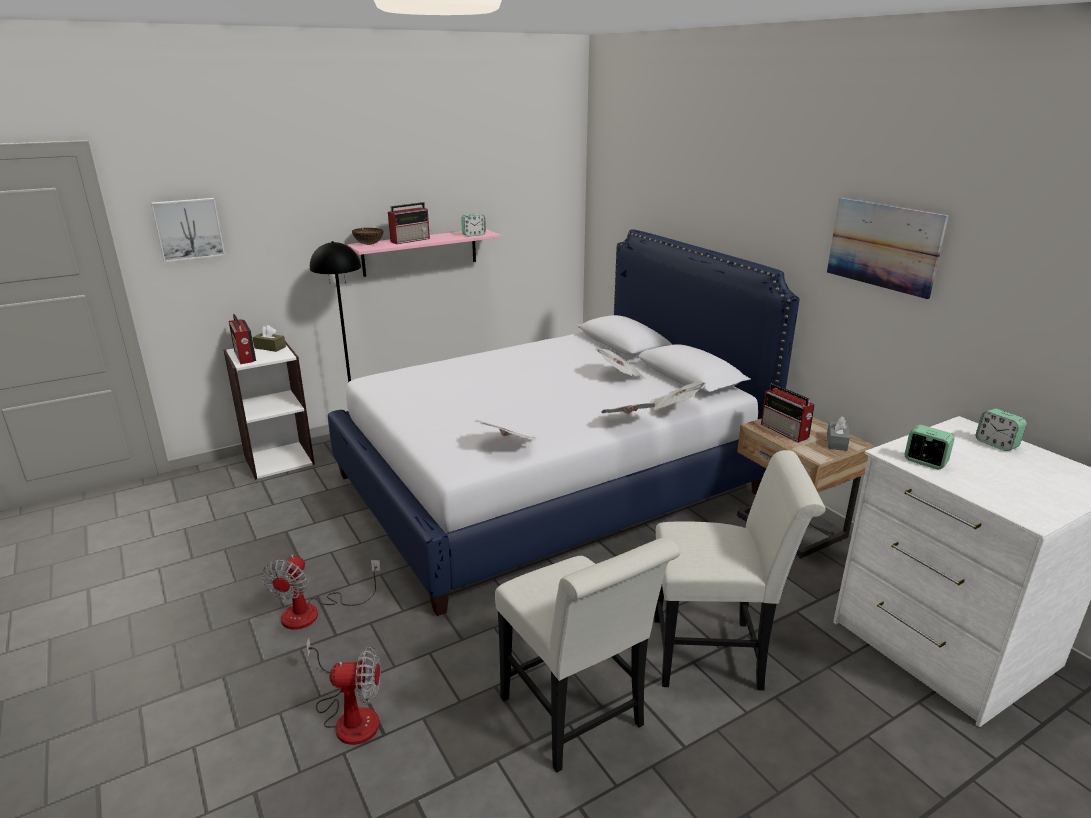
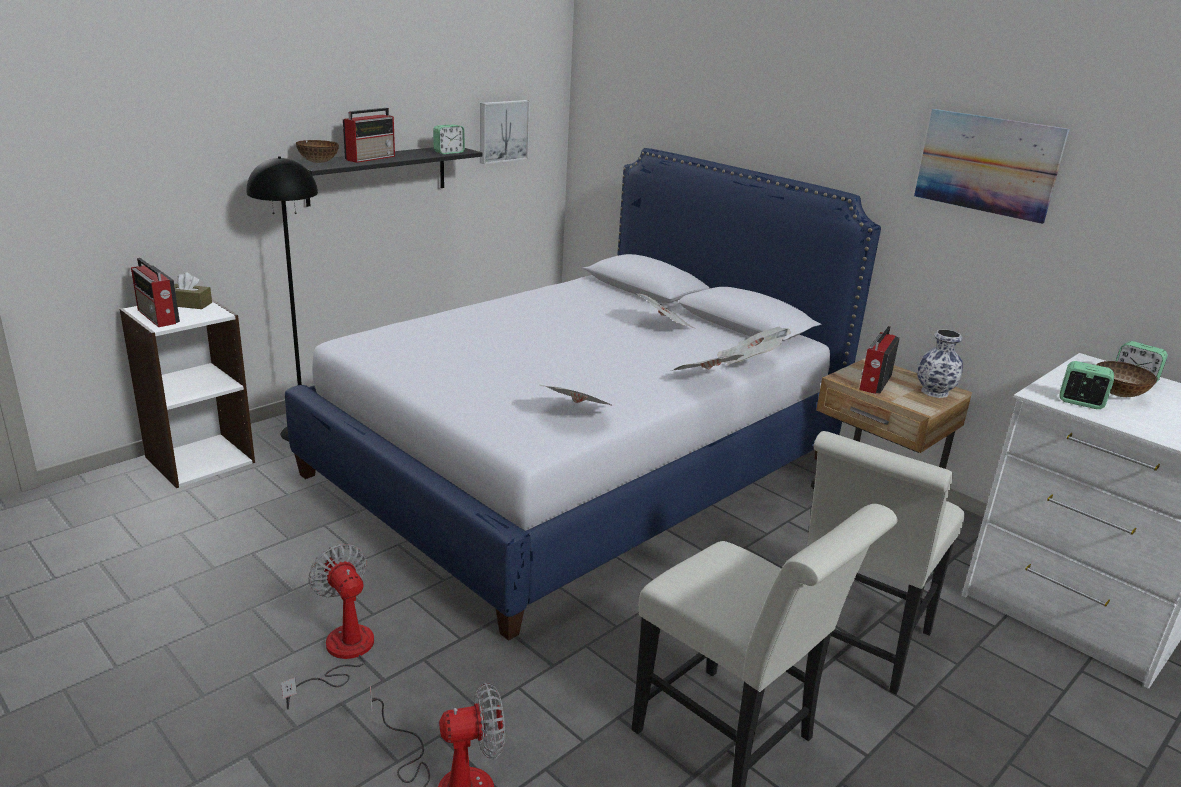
camera: 15 degrees left, 0 degrees up
picture [151,198,225,262] -> picture moved to [480,100,530,164]
fan [262,555,381,630] -> fan turned 150 degrees clockwise [281,544,374,709]
pink shelf [347,229,501,277] -> black shelf [296,147,482,207]
white chair [654,450,826,690] -> white chair turned 135 degrees clockwise [807,431,965,694]
radio [761,383,815,443] -> radio turned 75 degrees clockwise [859,326,900,394]
grey tissue box [827,416,850,451] -> vase [918,329,963,398]
none -> bowl [1096,361,1158,397]

